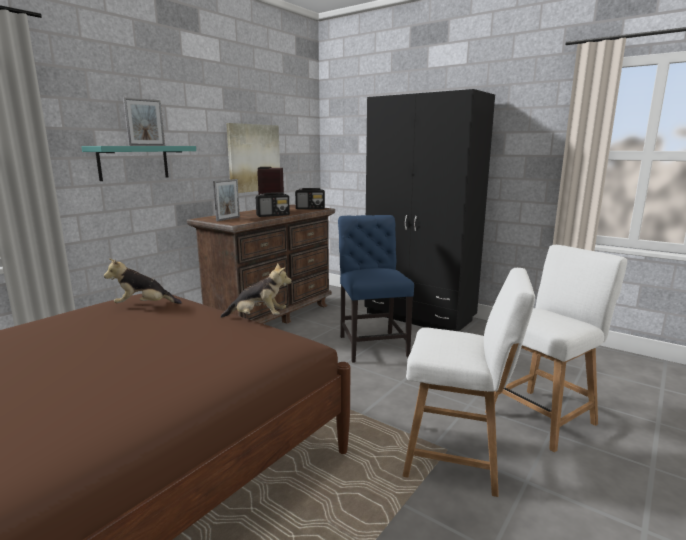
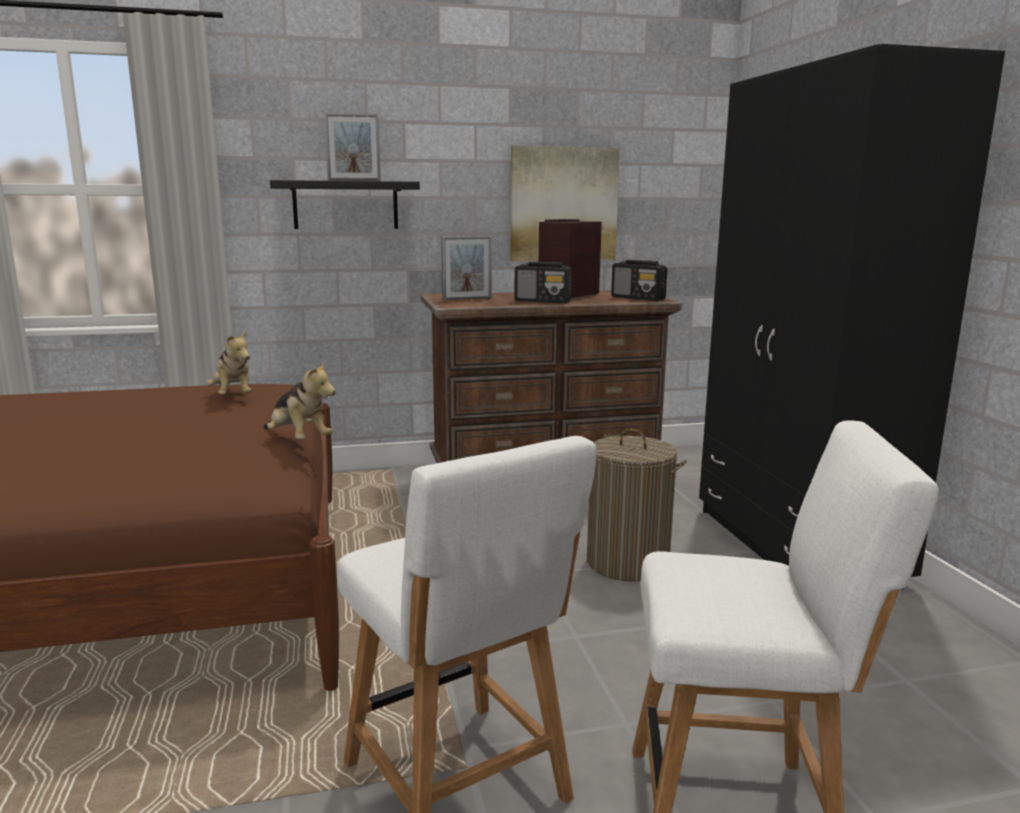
camera: 40 degrees right, 0 degrees up
turquoise shelf [81,146,196,181] -> black shelf [270,180,420,229]
plush toy [104,258,182,304] -> plush toy turned 150 degrees counterclockwise [207,330,252,395]
blue chair [338,215,414,363] -> laundry basket [587,429,687,582]

